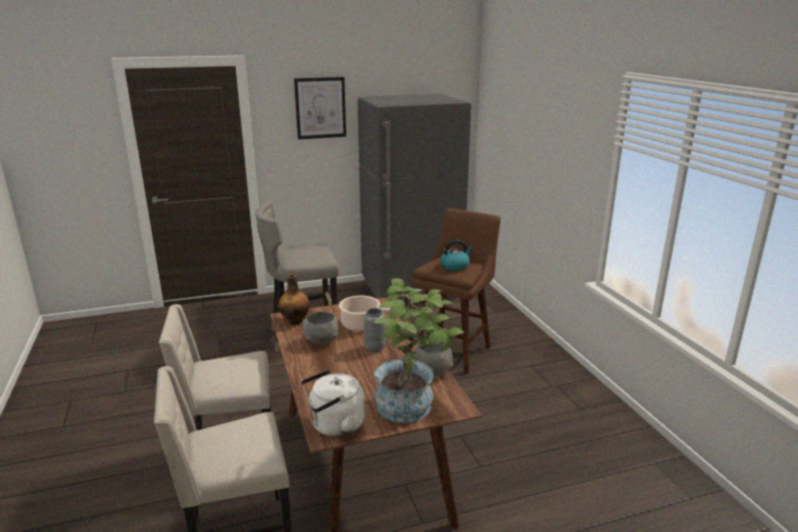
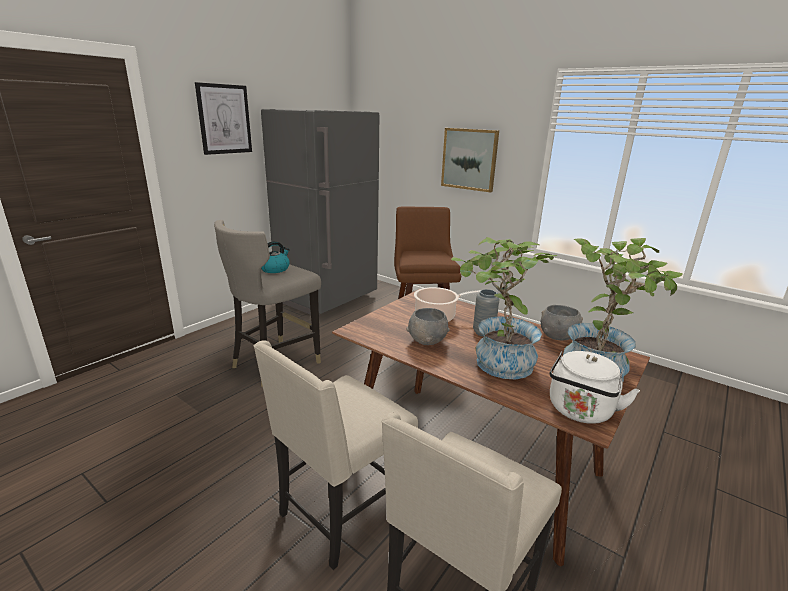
camera: 35 degrees left, 0 degrees up
bottle [278,274,310,325] -> none
kettle [440,240,473,271] -> kettle moved to [261,241,290,273]
none -> picture [441,128,499,193]
none -> potted plant [451,237,557,379]

